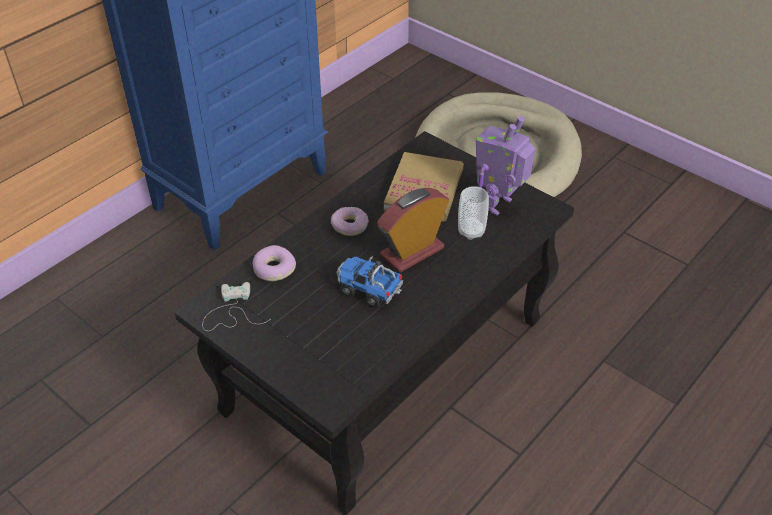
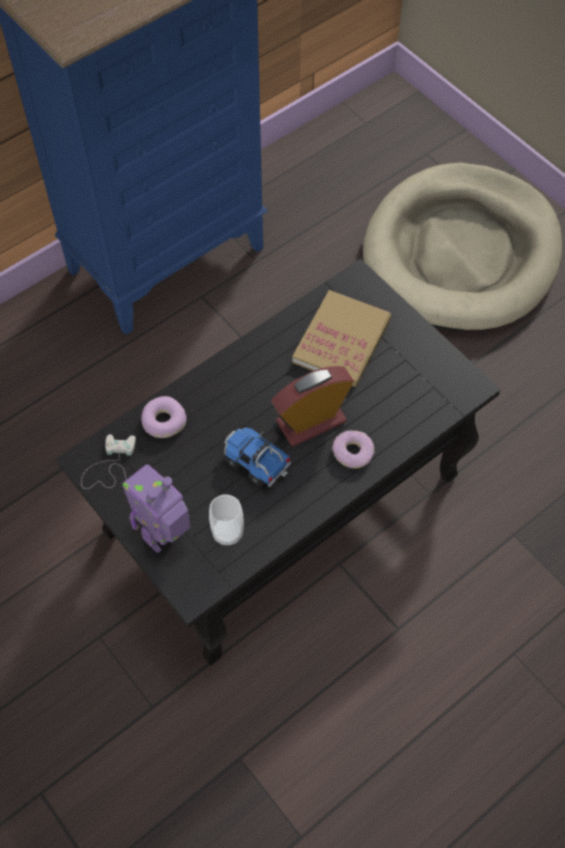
camera: 10 degrees right, 15 degrees up
donut [331,207,369,236] -> donut moved to [332,430,375,469]
cup [458,186,489,240] -> cup moved to [209,494,243,545]
toy robot [476,116,536,215] -> toy robot moved to [122,465,190,553]

